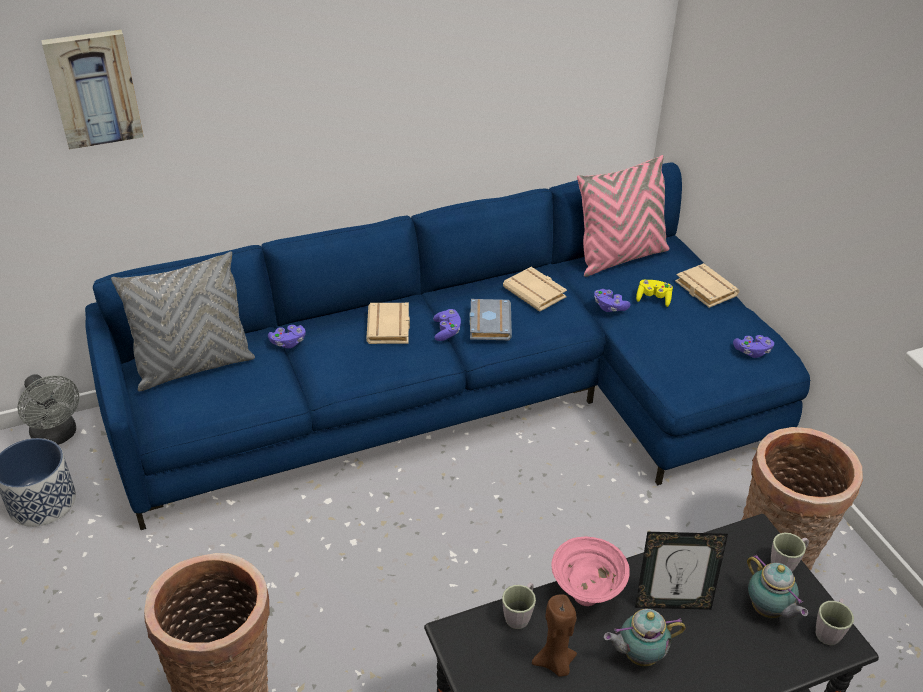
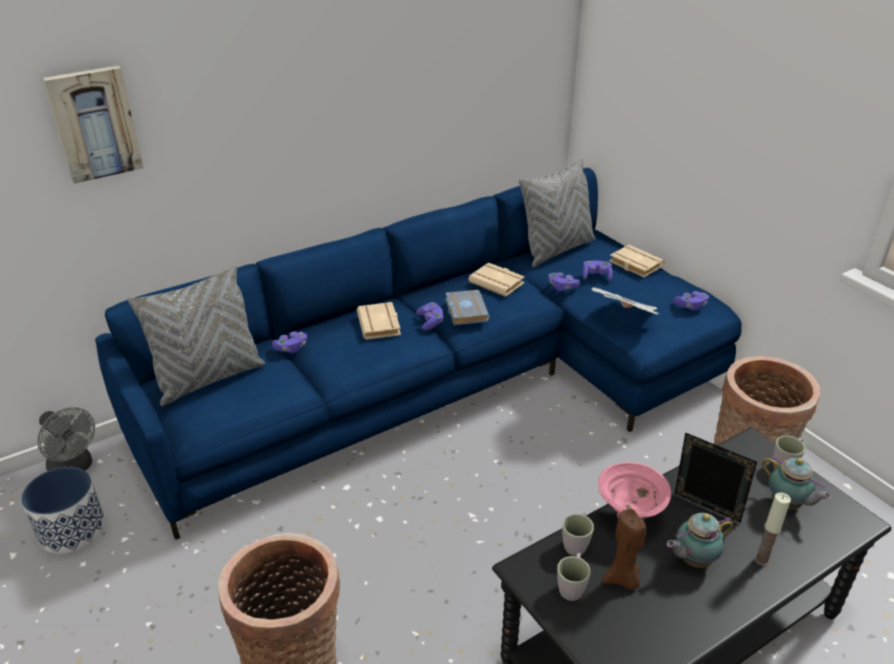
camera: 10 degrees left, 5 degrees down
pink pillow [577,155,669,277] -> grey pillow [519,159,595,267]
picture frame [635,532,728,610] -> picture frame turned 135 degrees counterclockwise [675,432,757,523]
yellow game controller [636,280,673,307] -> purple game controller [583,261,613,281]
grey mug [816,598,854,645] -> grey mug moved to [557,553,591,601]
none -> newspaper [592,287,659,315]
none -> candle [754,493,791,566]

